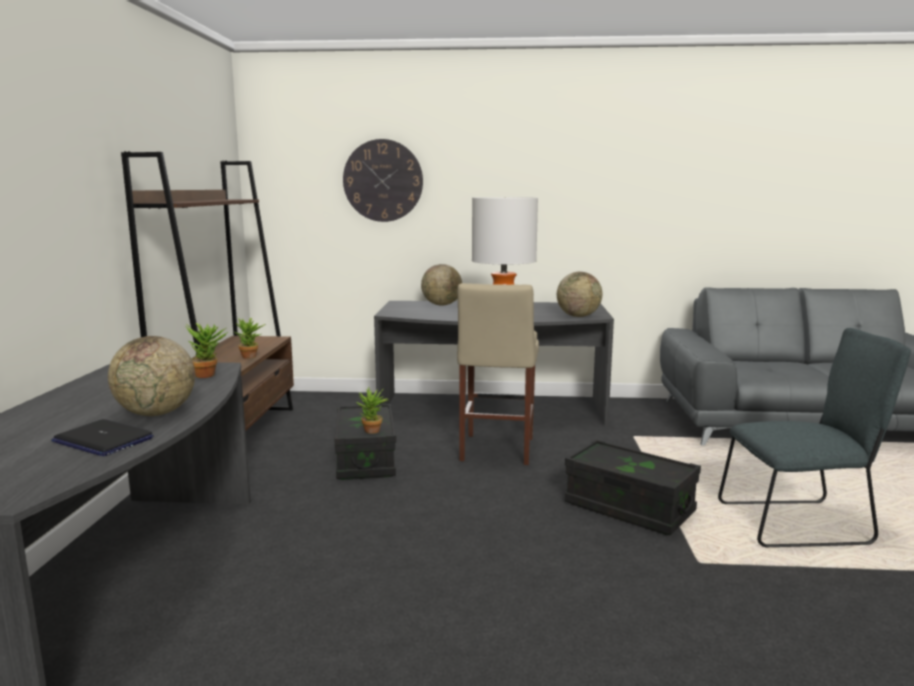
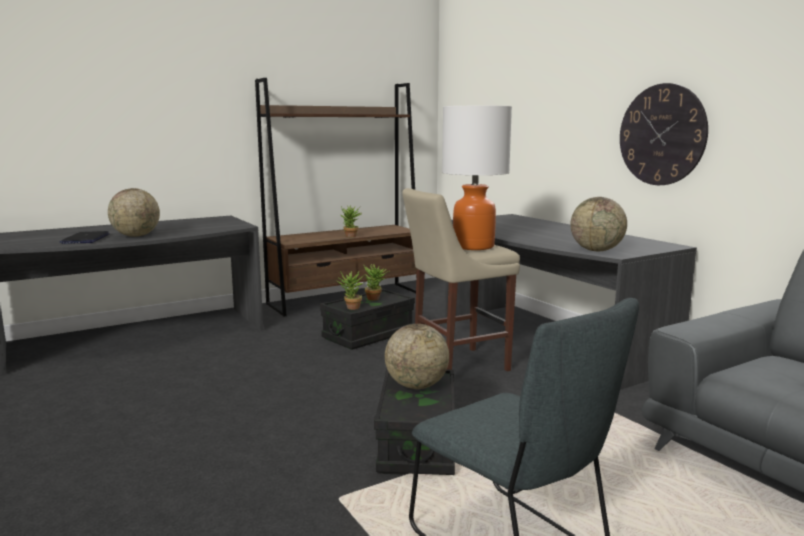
camera: 55 degrees right, 0 degrees up
potted plant [185,323,228,378] -> potted plant moved to [364,264,389,301]
wall clock [343,139,423,222] -> wall clock moved to [620,83,708,185]
globe [421,264,462,305] -> globe moved to [385,324,449,389]

